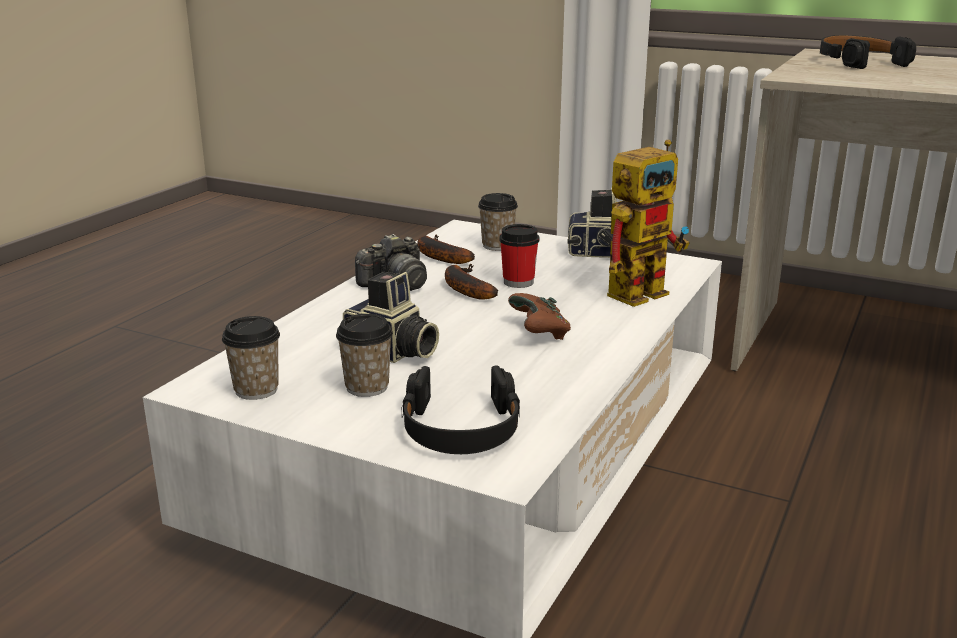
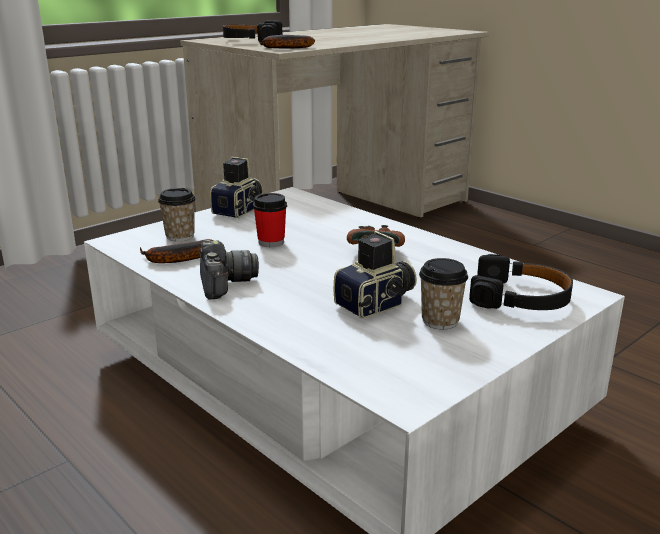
camera: 70 degrees left, 0 degrees up
cup [222,316,280,400] -> none
banana [445,264,498,300] -> banana moved to [259,35,315,49]
toy robot [607,140,690,307] -> none

